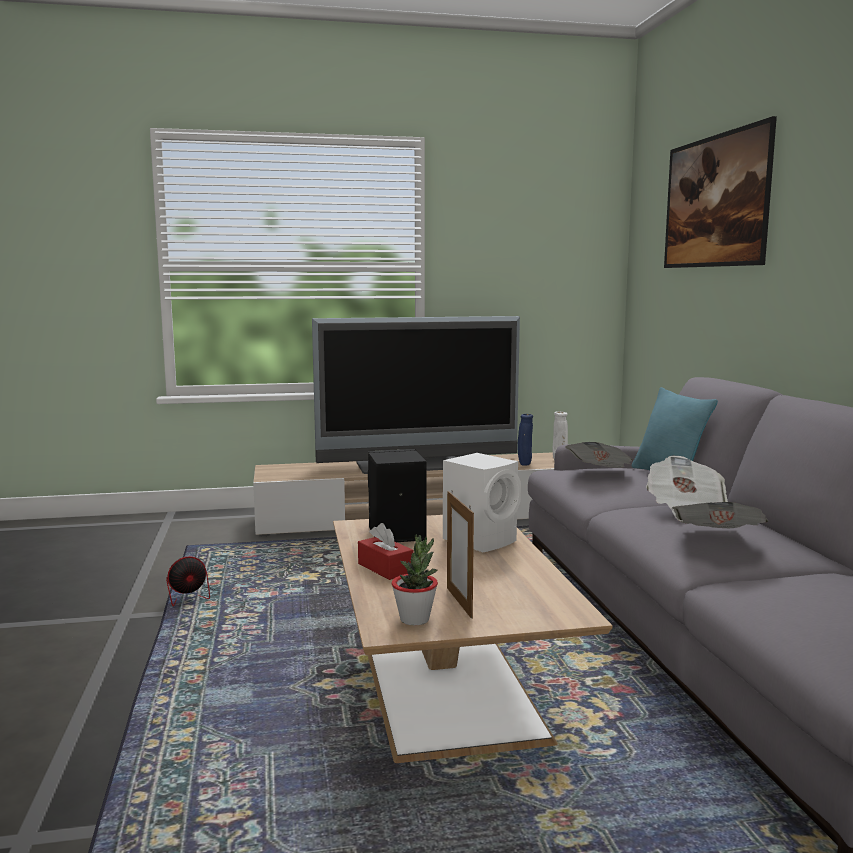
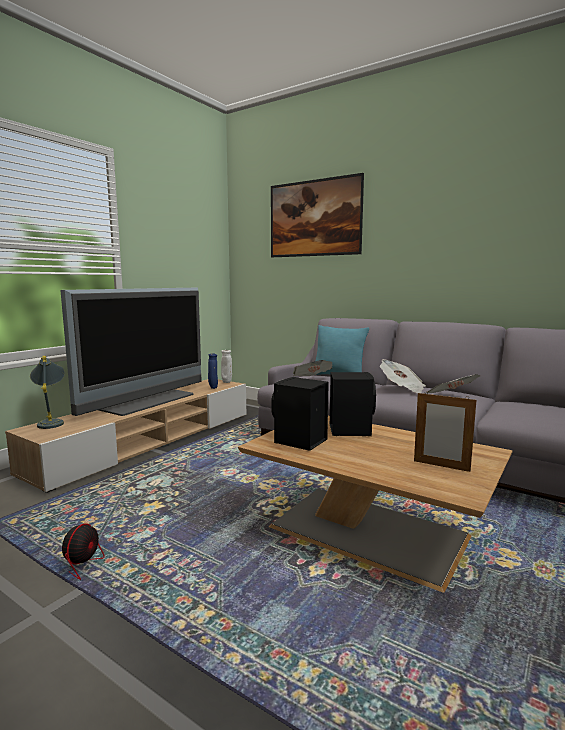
camera: 45 degrees left, 0 degrees up
red tissue box [358,523,413,580] -> none
potted plant [392,535,438,625] -> none
white speaker [443,453,521,552] -> black speaker [330,372,376,436]
none -> grey table lamp [30,356,65,429]

